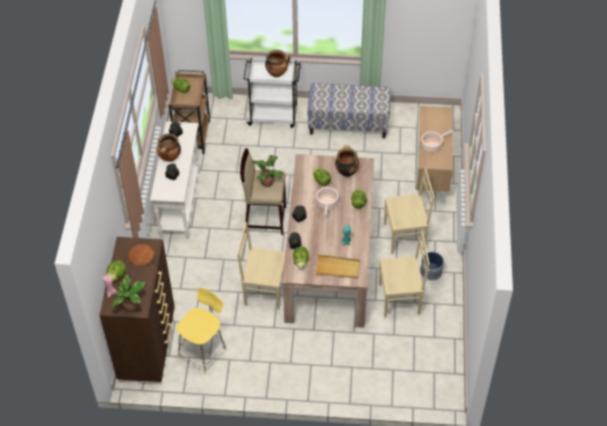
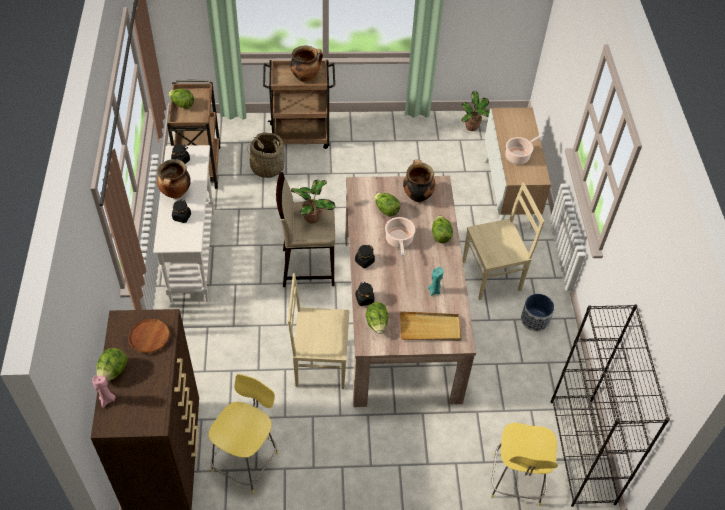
camera: 10 degrees left, 0 degrees up
potted plant [112,274,146,312] -> potted plant moved to [461,91,490,131]
white cart [243,58,301,128] -> brown cart [263,60,335,149]
bench [308,83,391,138] -> none
beige chair [379,231,430,317] -> none
none -> basket [247,132,285,178]
none -> yellow stool [491,423,558,506]
none -> black bookcase [551,304,670,507]

